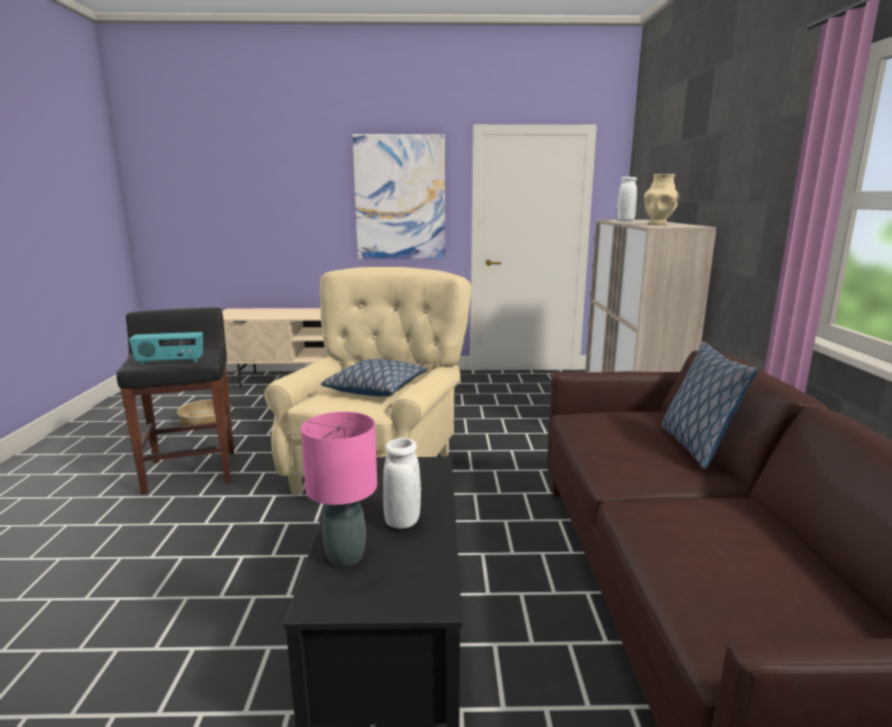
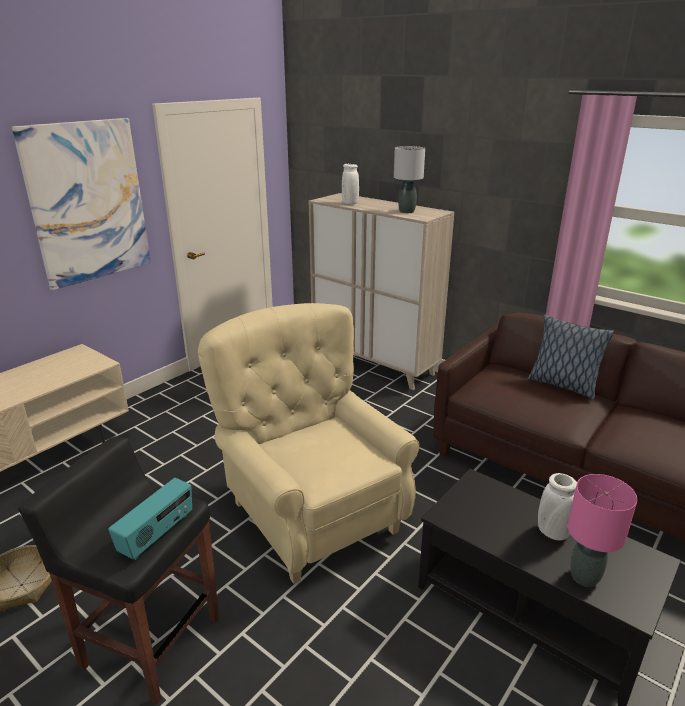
camera: 50 degrees left, 10 degrees up
pillow [321,359,427,396] -> none
beige vase [644,174,680,225] -> grey table lamp [394,146,425,213]

